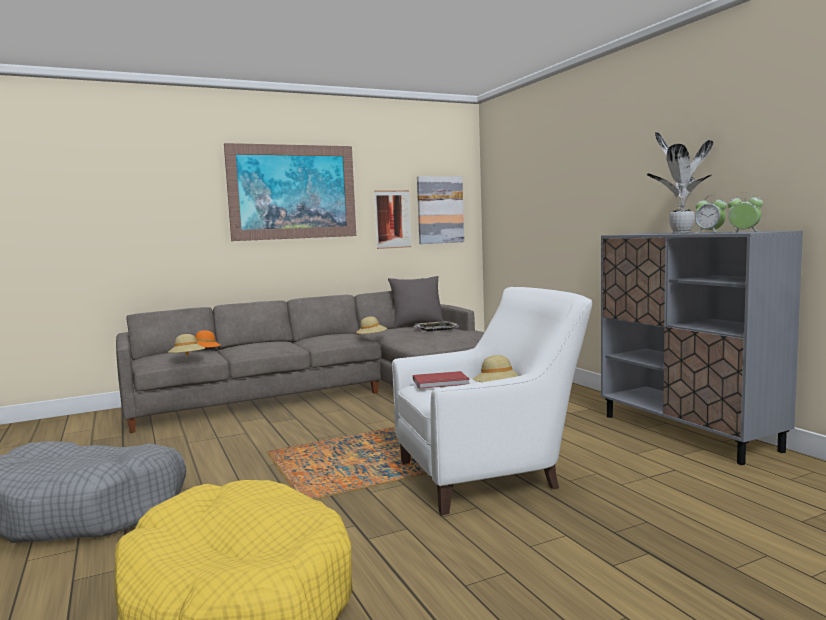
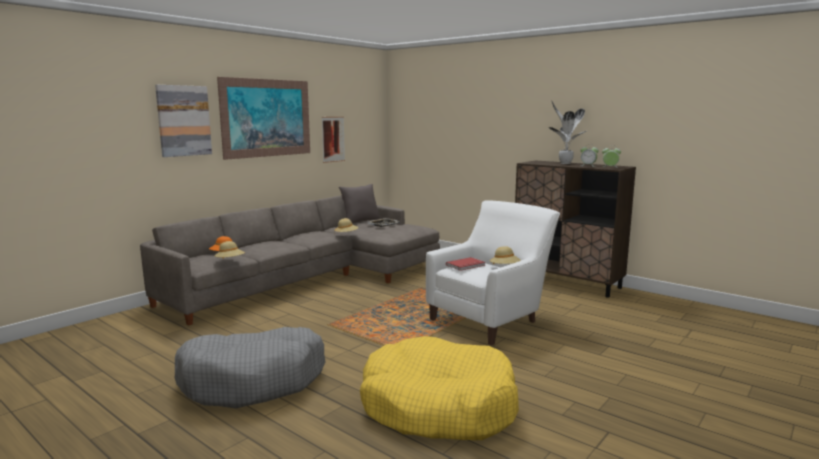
camera: 25 degrees left, 5 degrees up
picture [417,176,464,244] -> picture moved to [155,85,212,157]
grey cabinet [601,231,803,465] -> brown cabinet [515,161,636,298]

